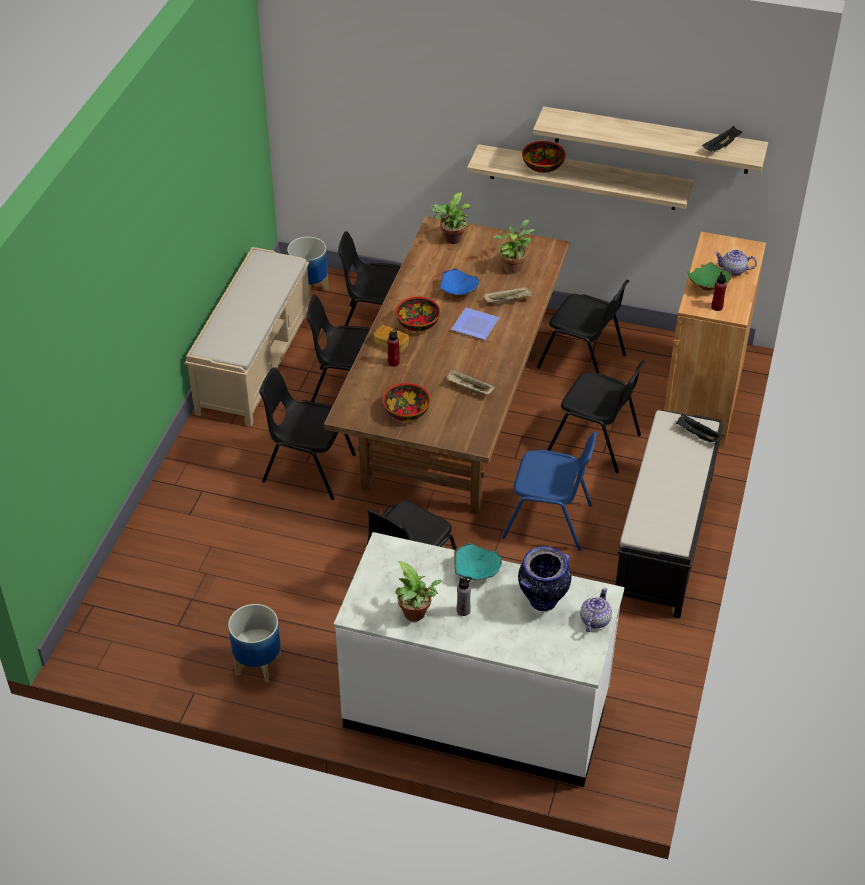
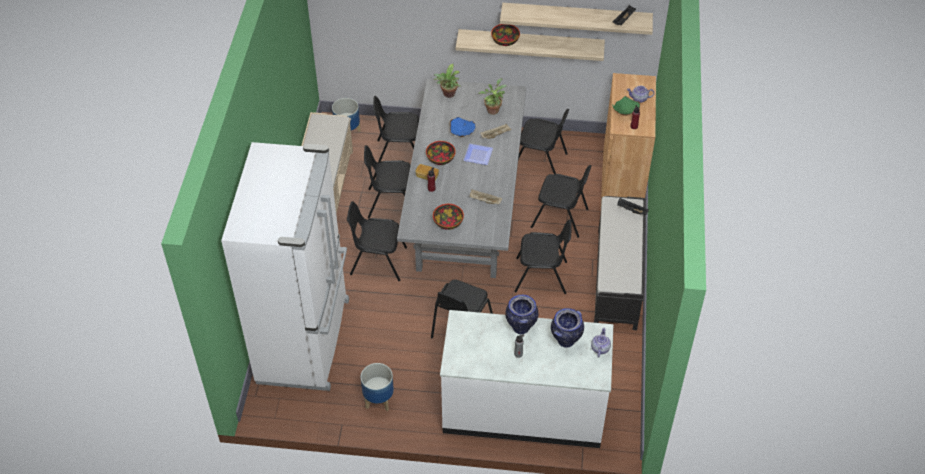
camera: 10 degrees left, 5 degrees up
brown dining table [324,216,570,514] -> grey dining table [397,79,526,278]
potted plant [395,562,442,622] -> none
turquoise bowl [454,543,502,580] -> vase [505,294,538,334]
blue chair [502,432,597,551] -> black chair [514,219,572,294]
none -> white fridge [221,142,349,391]

